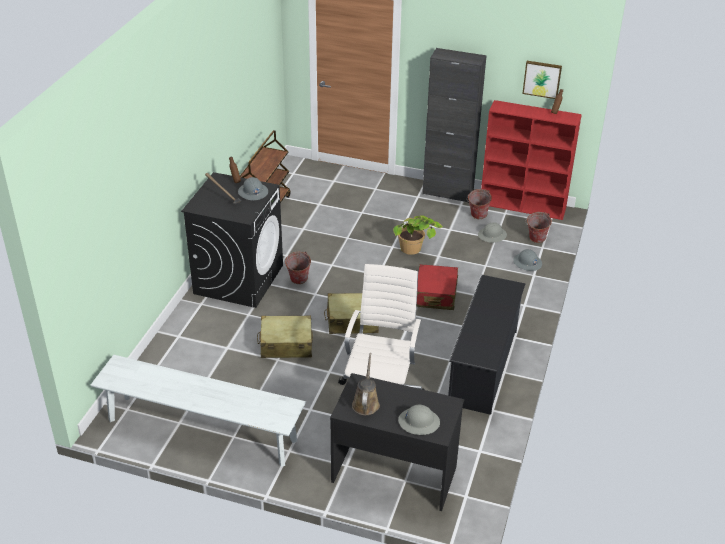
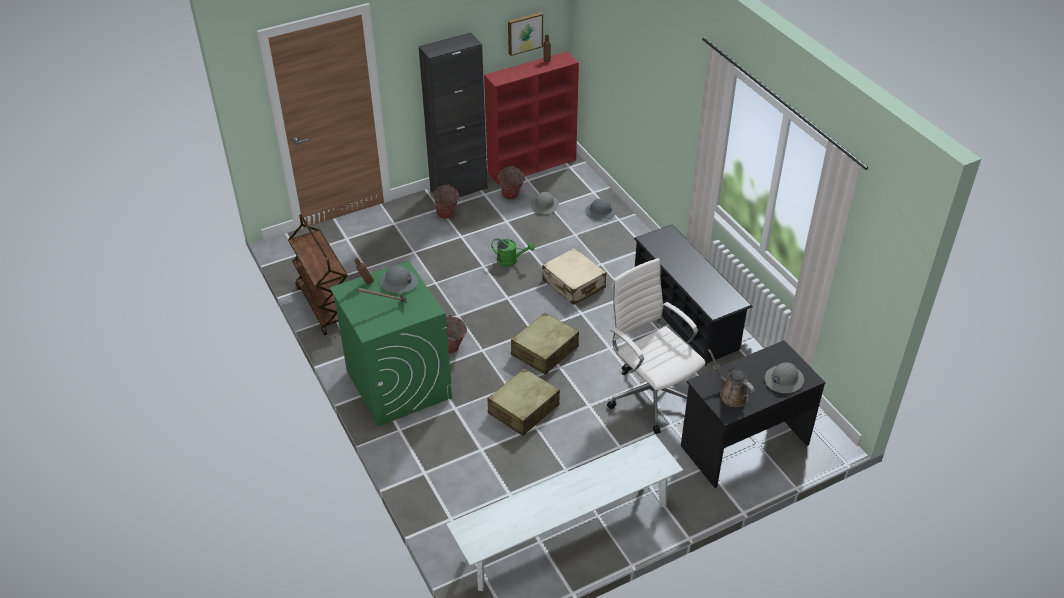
camera: 45 degrees left, 5 degrees up
black washing machine [181,172,283,308] -> green washing machine [330,261,452,426]
potted plant [393,215,443,255] -> green watering can [491,239,534,267]
red suitcase [417,264,458,310] -> beige suitcase [542,248,606,305]
bucket [526,212,552,243] -> bucket moved to [432,184,459,219]

